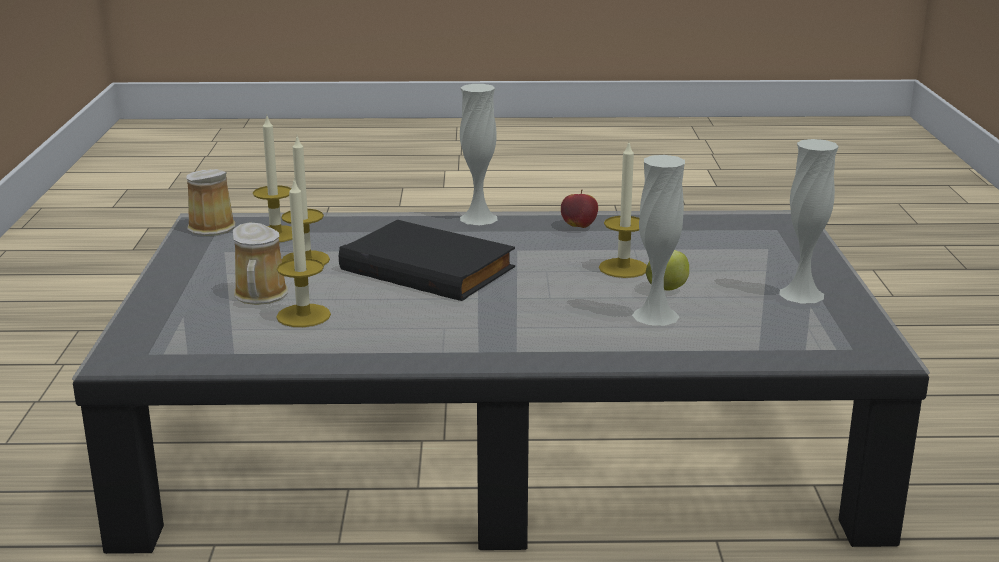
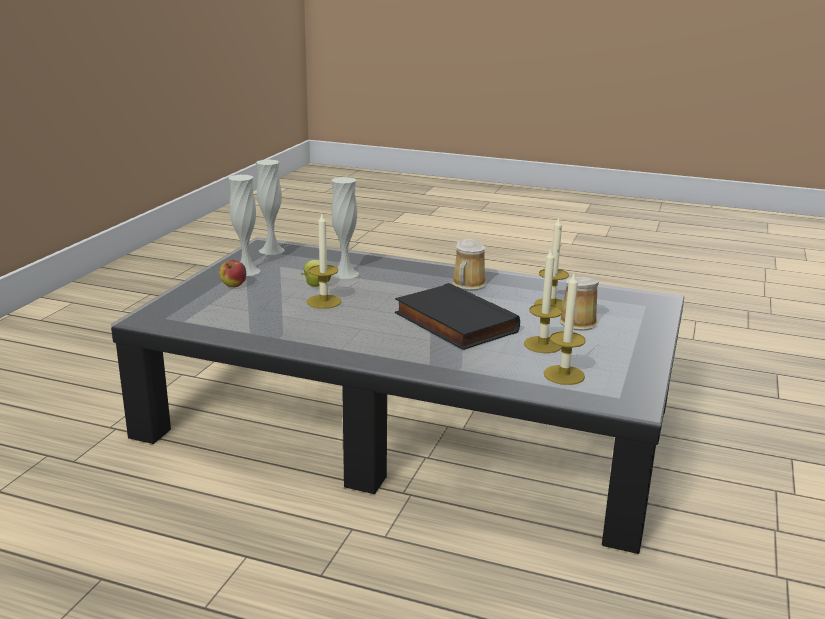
camera: 160 degrees left, 0 degrees up
mug [186,169,235,236] -> mug moved to [452,239,486,291]
white vase [460,84,497,225] -> white vase moved to [256,160,285,255]
apple [561,190,598,228] -> apple moved to [219,260,246,287]

